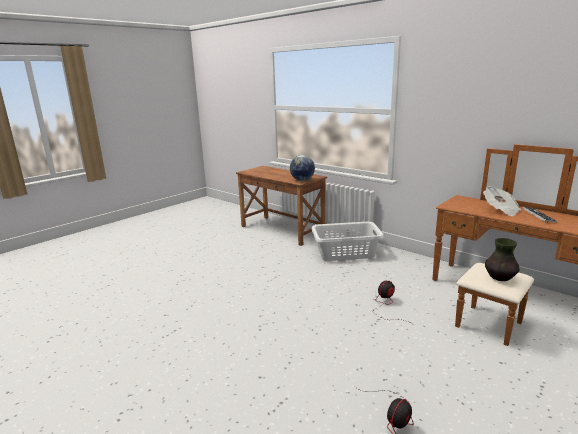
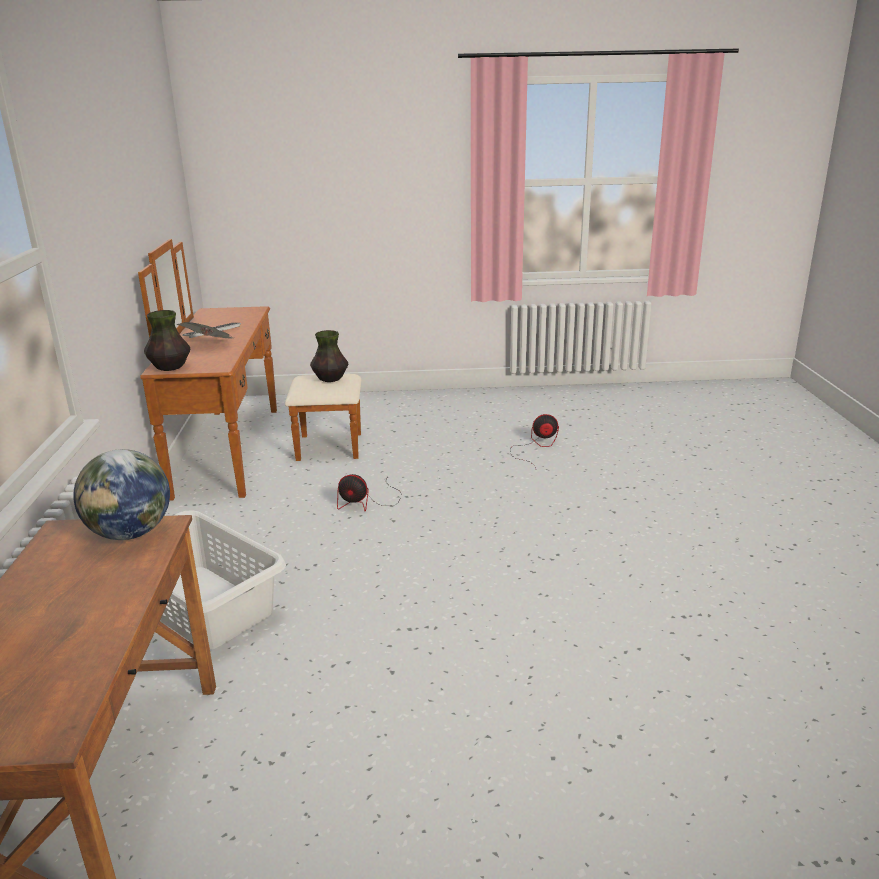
camera: 135 degrees left, 5 degrees up
none -> vase [144,310,190,371]

